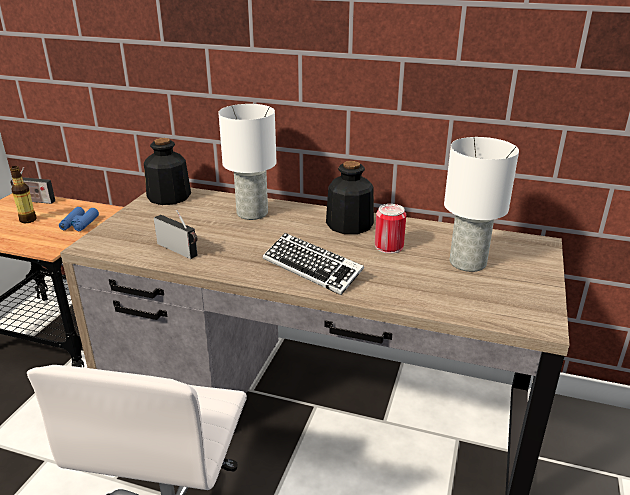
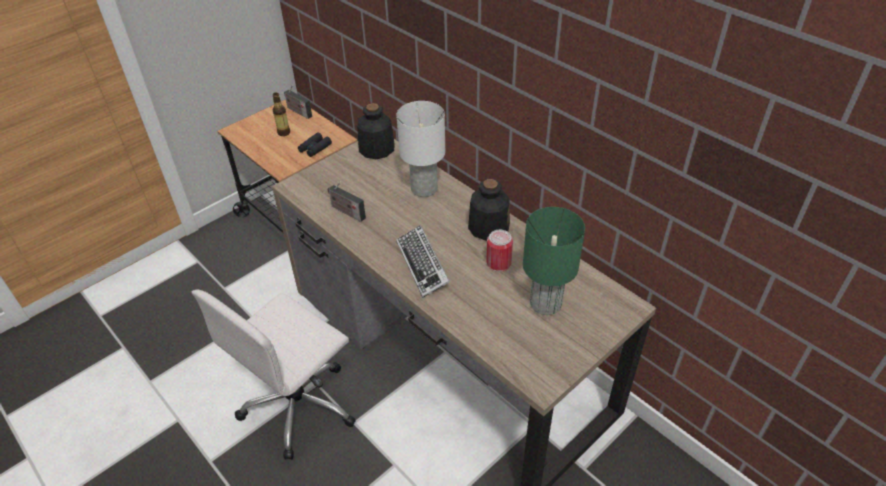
camera: 30 degrees right, 15 degrees up
blue binoculars [59,207,99,231] -> black binoculars [298,133,332,157]
radio [154,210,198,259] -> radio turned 150 degrees clockwise [328,182,366,222]
white table lamp [444,137,519,272] -> green table lamp [523,207,585,315]

